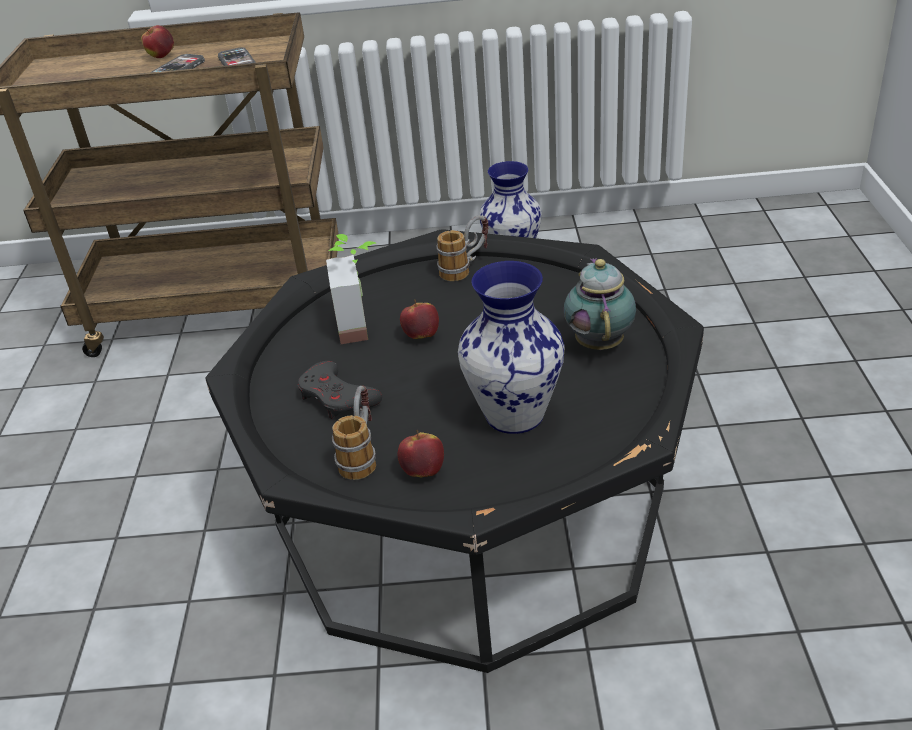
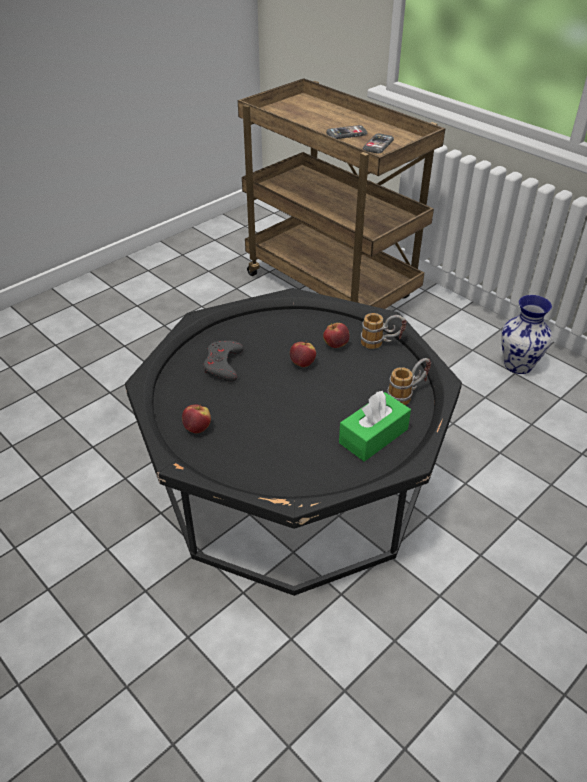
camera: 45 degrees right, 5 degrees up
apple [141,25,174,58] -> apple moved to [323,323,349,348]
potted plant [326,234,376,344] -> none
mug [332,385,376,480] -> mug moved to [387,358,431,405]
vase [458,261,565,434] -> none
teapot [564,258,636,350] -> green tissue box [339,391,411,462]

